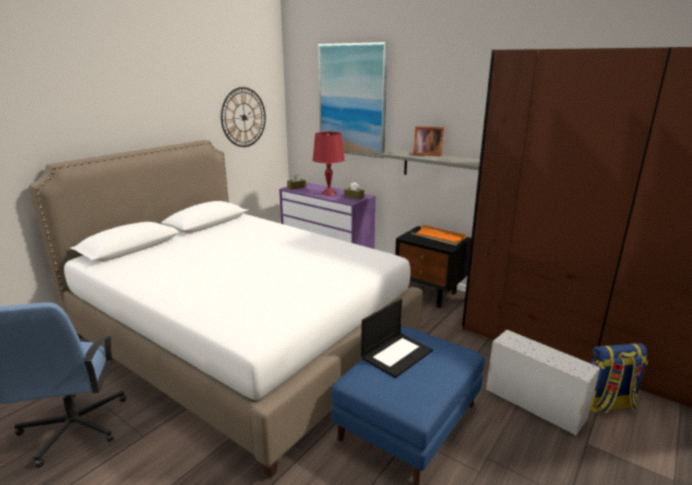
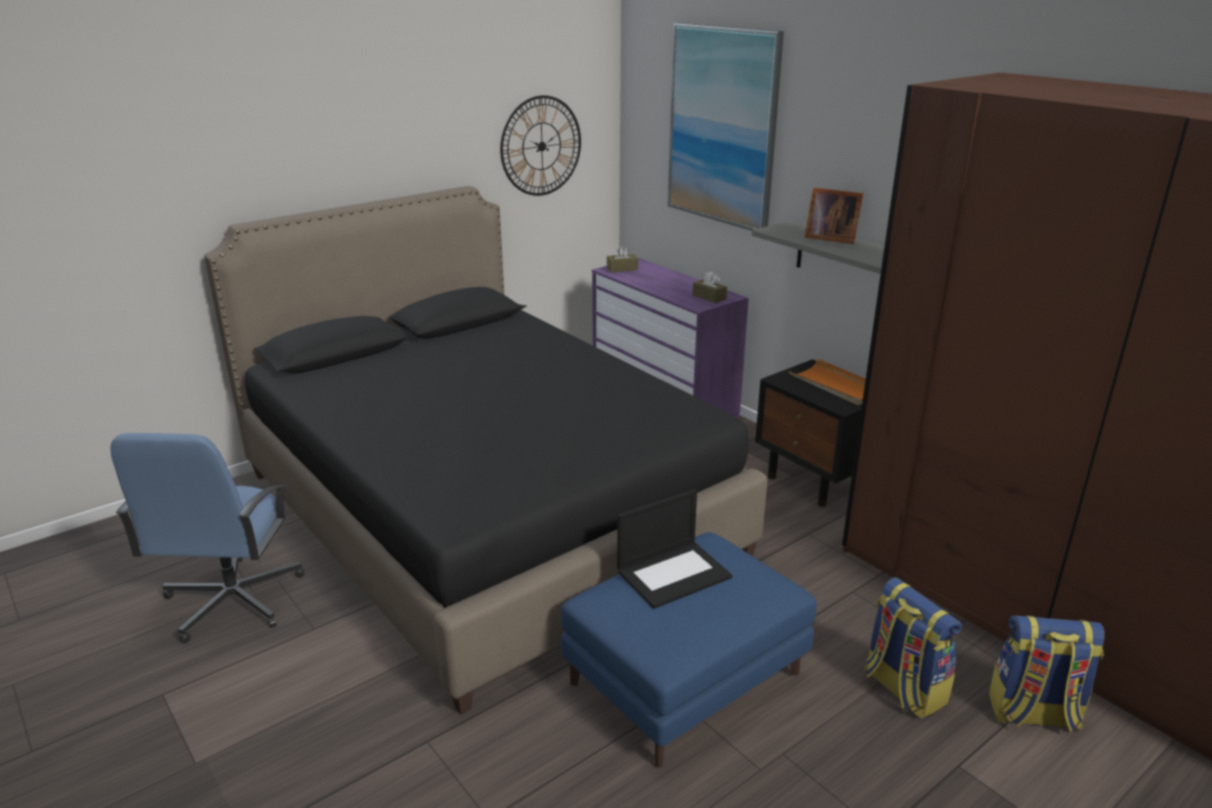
camera: 15 degrees right, 5 degrees up
white bed [29,140,423,478] -> black bed [204,186,768,715]
red table lamp [313,132,345,196] -> none
white storage box [486,330,600,436] -> backpack [864,577,962,719]

